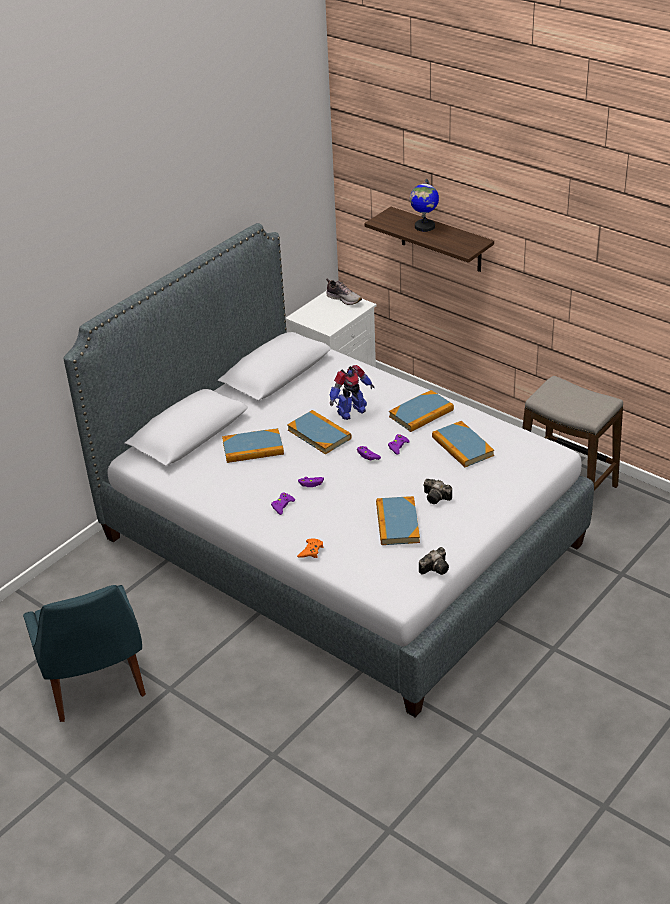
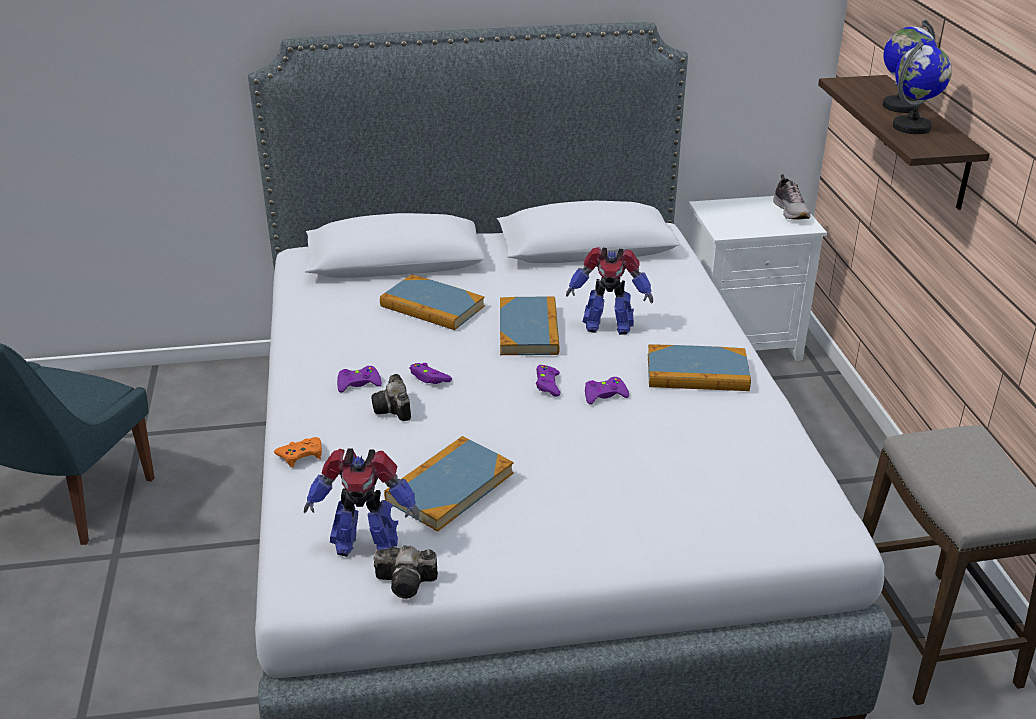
camera: 40 degrees right, 5 degrees down
camera [423,479,452,504] -> camera moved to [371,374,411,421]
book [432,421,494,467] -> none
none -> toy robot [304,448,420,557]
none -> globe [893,41,952,134]

